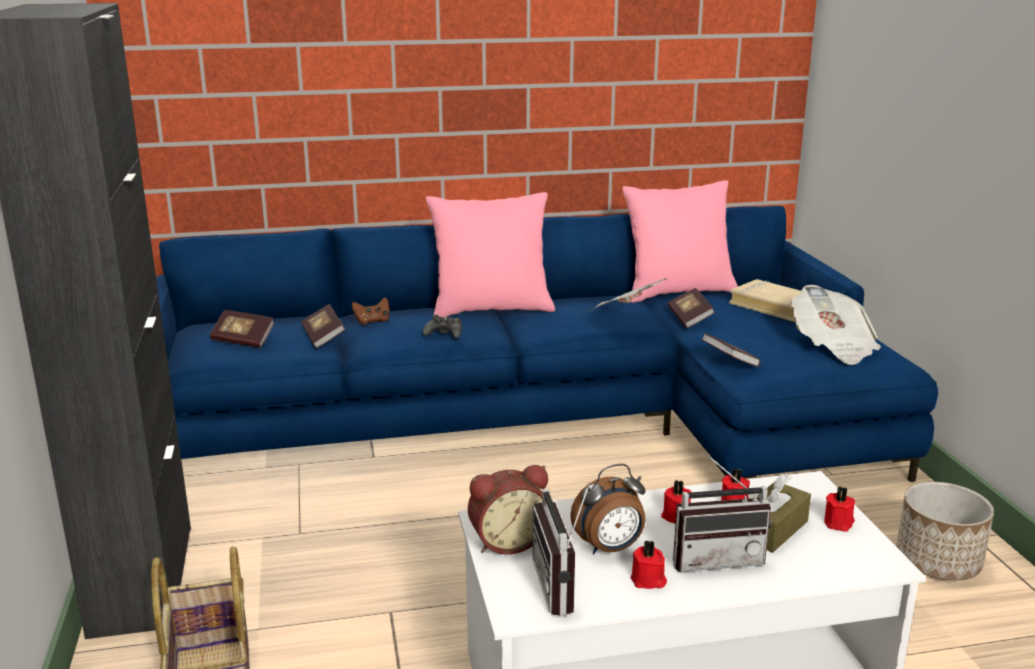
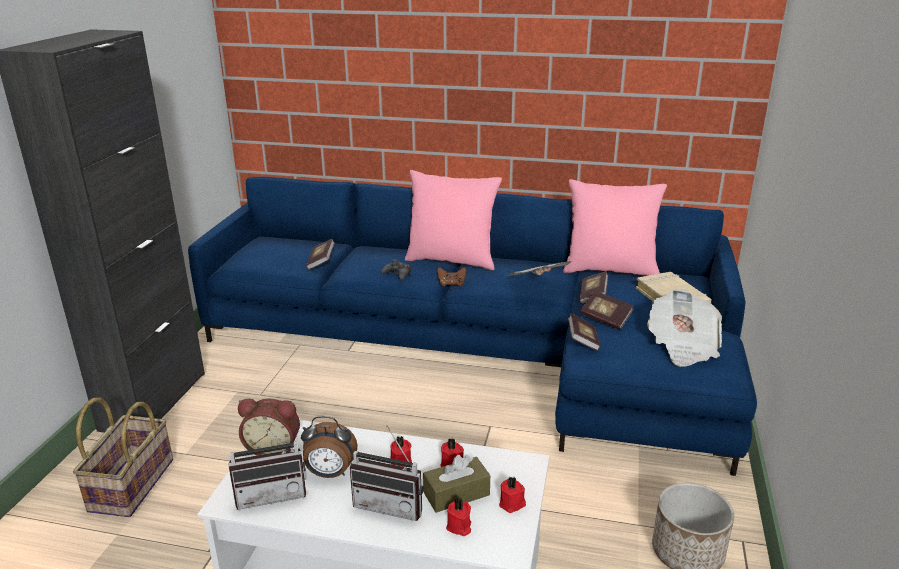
camera: 25 degrees right, 5 degrees up
book [210,310,274,348] -> book moved to [580,291,633,330]
brown game controller [352,298,389,325] -> brown game controller moved to [437,267,466,286]
radio [533,482,590,616] -> radio turned 120 degrees counterclockwise [228,419,306,510]
red candle [631,540,667,589] -> red candle moved to [446,498,471,536]

